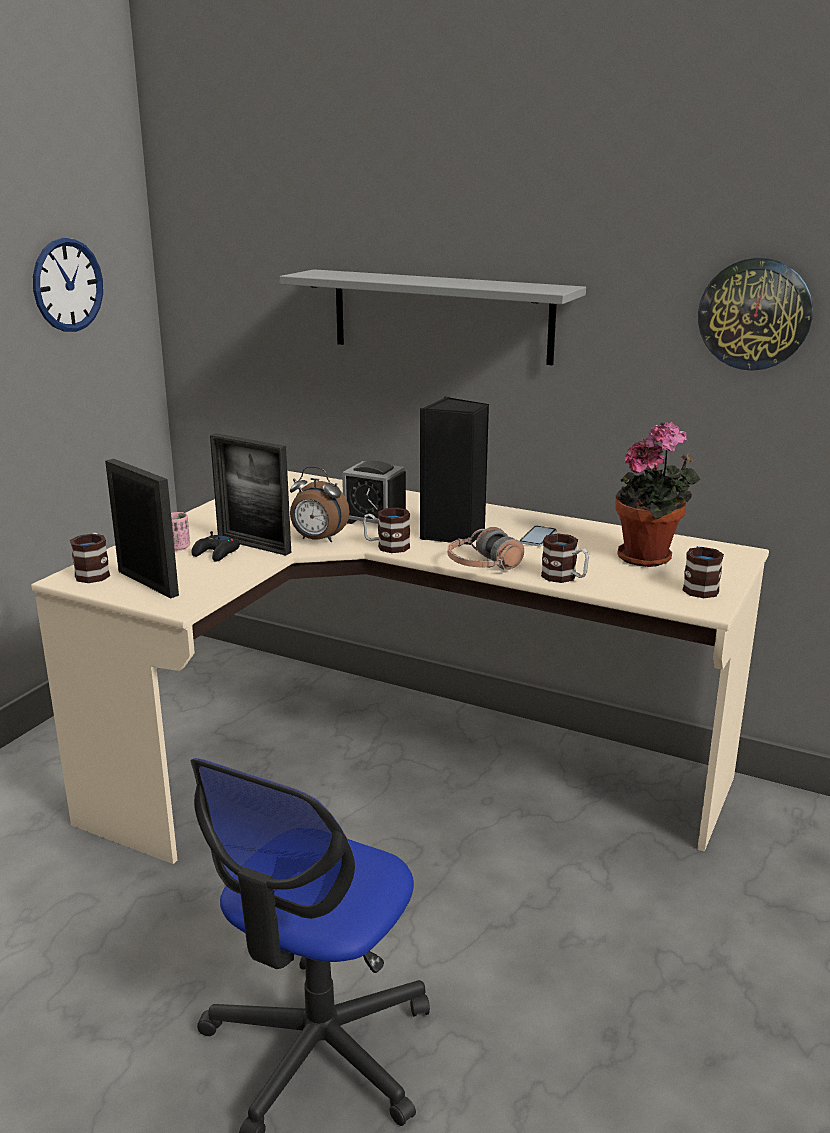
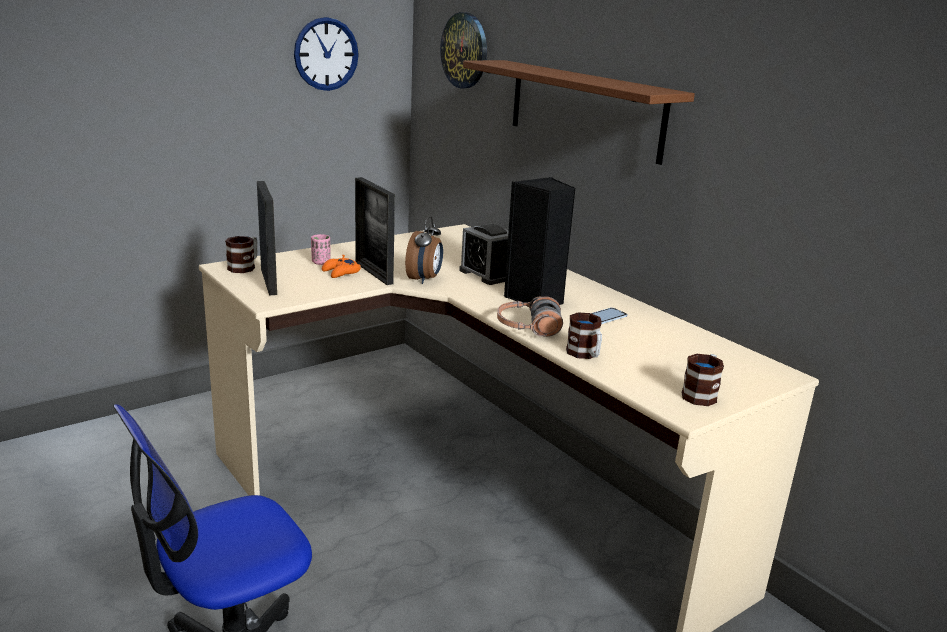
camera: 25 degrees right, 0 degrees up
black game controller [191,531,240,562] -> orange game controller [322,255,361,278]
grey shelf [280,269,586,366] -> brown shelf [463,60,695,165]
alarm clock [290,466,349,542] -> alarm clock turned 120 degrees counterclockwise [405,216,443,284]
mug [363,508,410,553] -> none
potted plant [615,422,700,567] -> none
wall clock [698,258,813,371] -> wall clock moved to [440,12,487,89]

